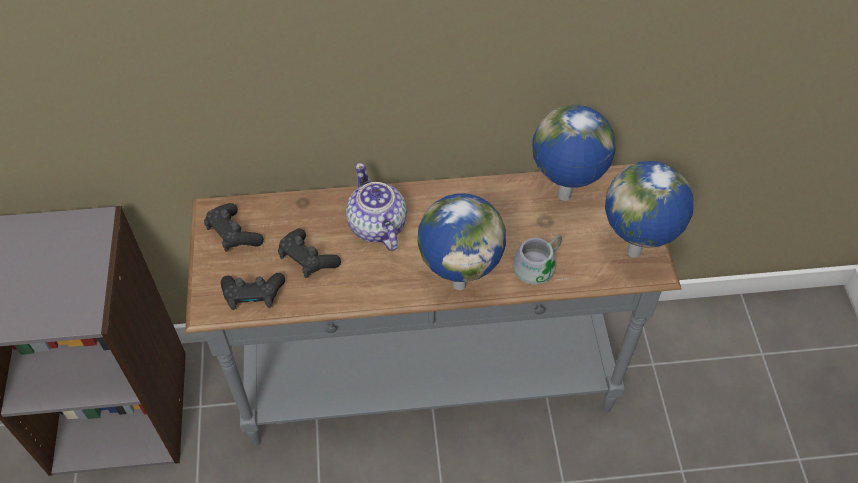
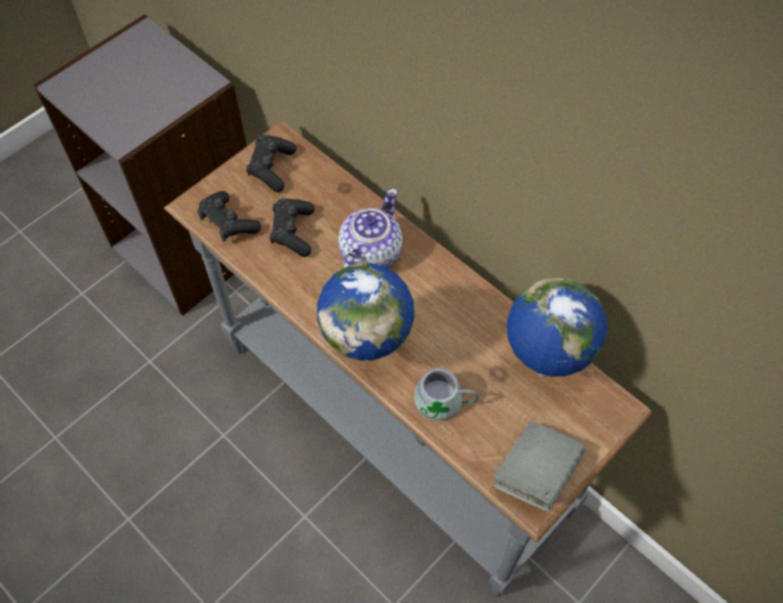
camera: 50 degrees right, 5 degrees up
globe [605,161,694,257] -> grey book [493,422,585,511]

